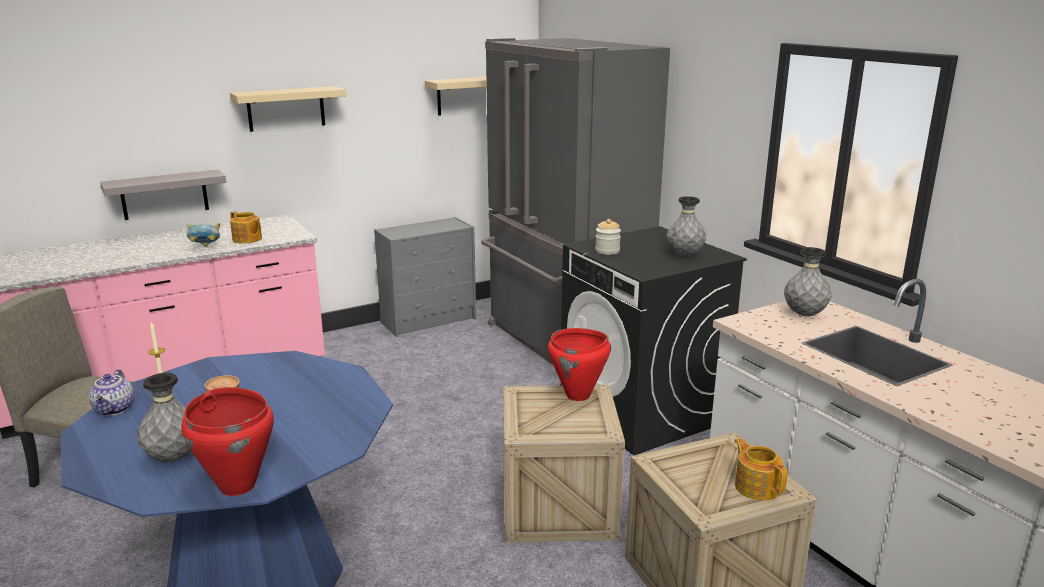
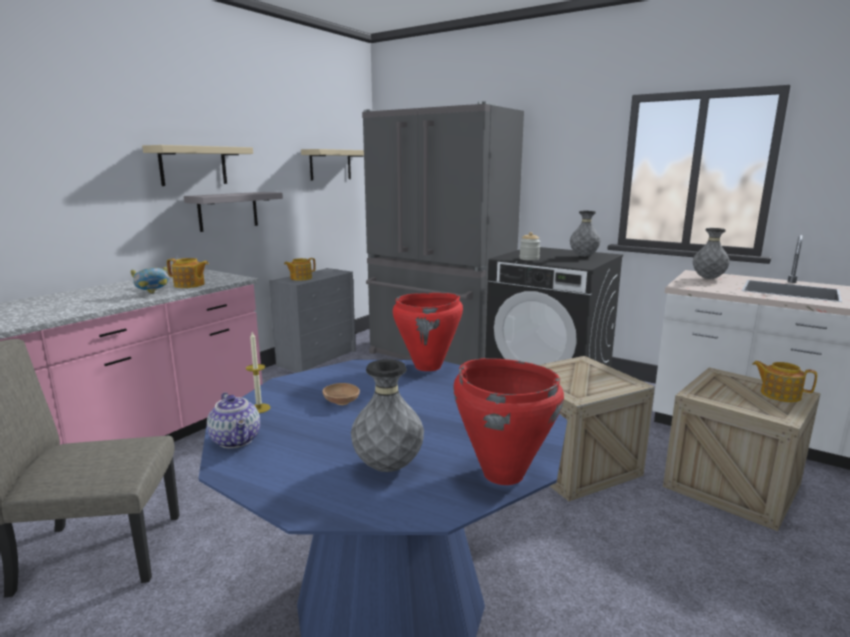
camera: 25 degrees left, 5 degrees down
grey shelf [100,169,226,220] -> grey shelf moved to [184,192,283,232]
red cooking pot [548,328,611,401] -> red cooking pot moved to [393,293,463,371]
none -> teapot [284,258,316,281]

